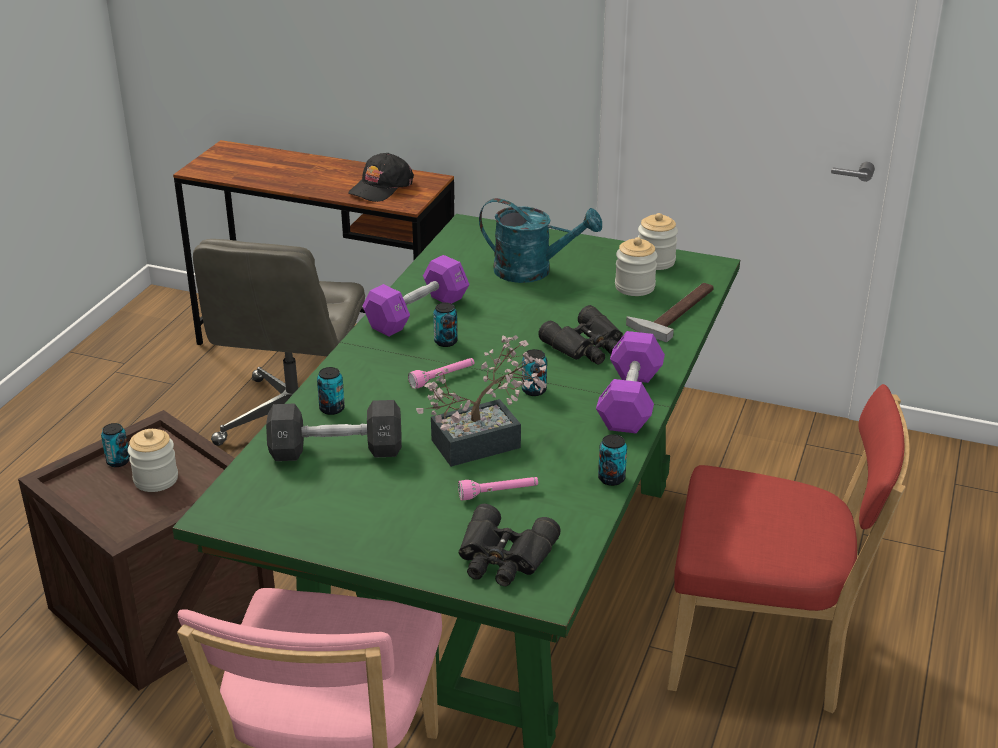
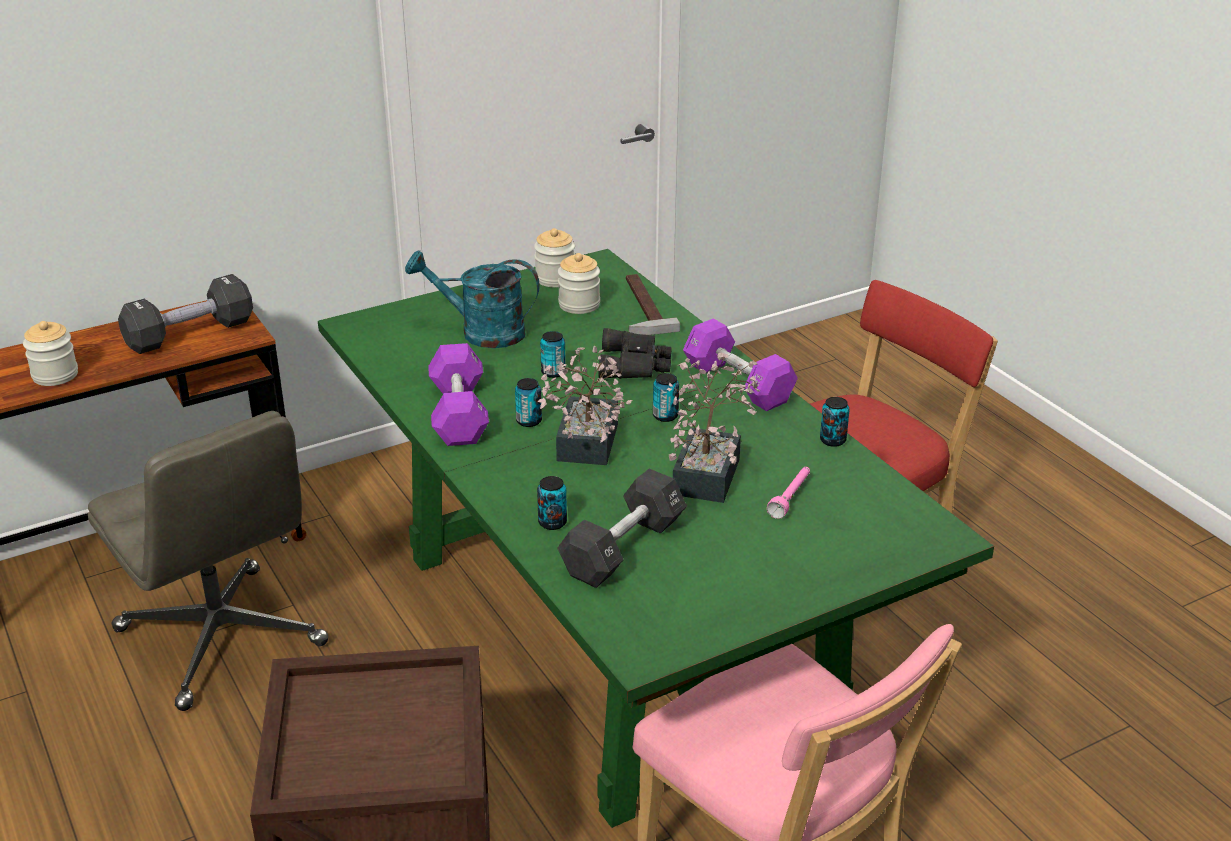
camera: 50 degrees left, 0 degrees up
can [101,423,130,467] -> can moved to [540,331,566,378]
jar [128,429,178,492] -> jar moved to [23,321,78,386]
black cap [348,153,414,202] -> black dumbbell [118,274,253,354]
pink flashlight [408,358,474,389] -> potted plant [538,346,632,465]
black binoculars [459,504,560,586] -> none
turquoise watering can [479,198,602,283] -> turquoise watering can turned 135 degrees counterclockwise [405,251,540,348]

